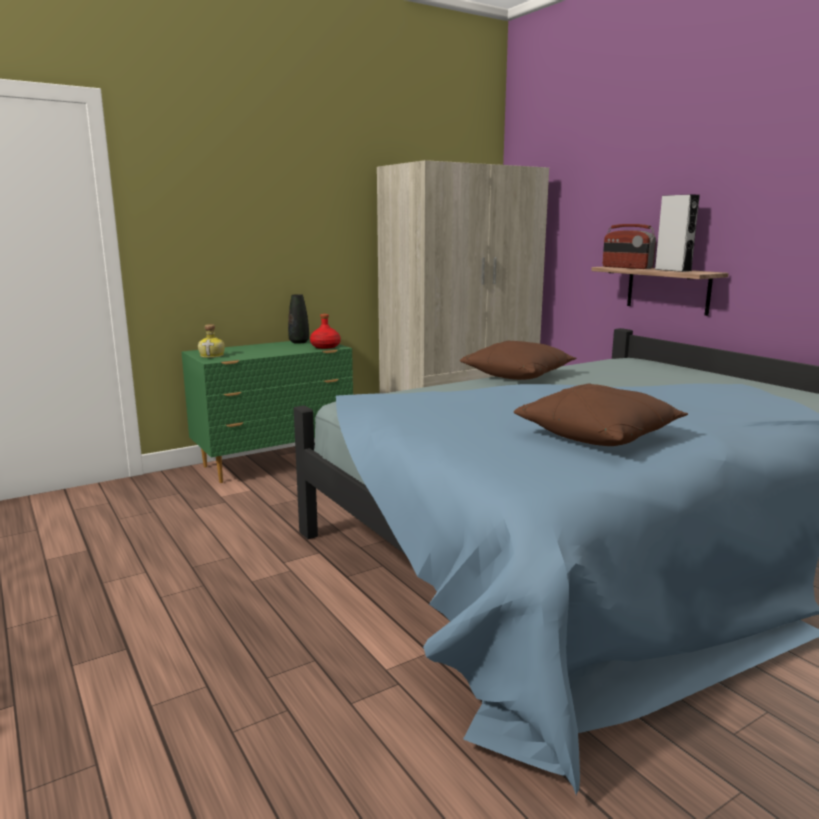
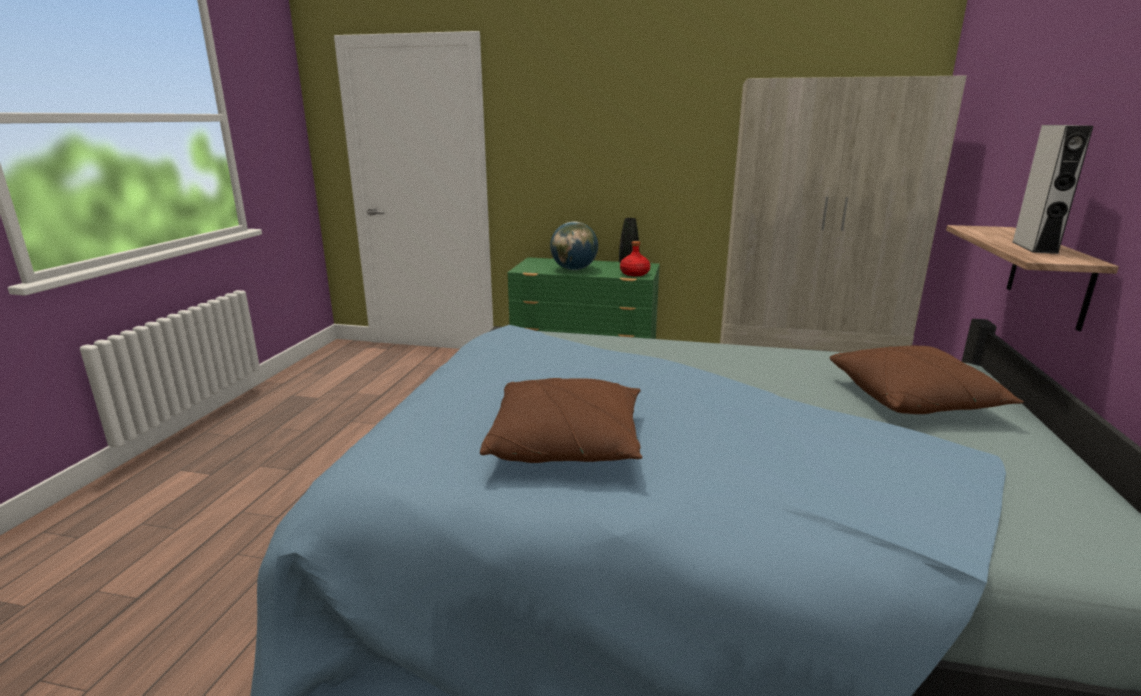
camera: 45 degrees right, 5 degrees up
bottle [198,324,225,358] -> none
brown pillow [460,341,576,380] -> brown pillow moved to [829,346,1024,414]
radio [603,224,656,269] -> none
none -> globe [550,221,598,270]

